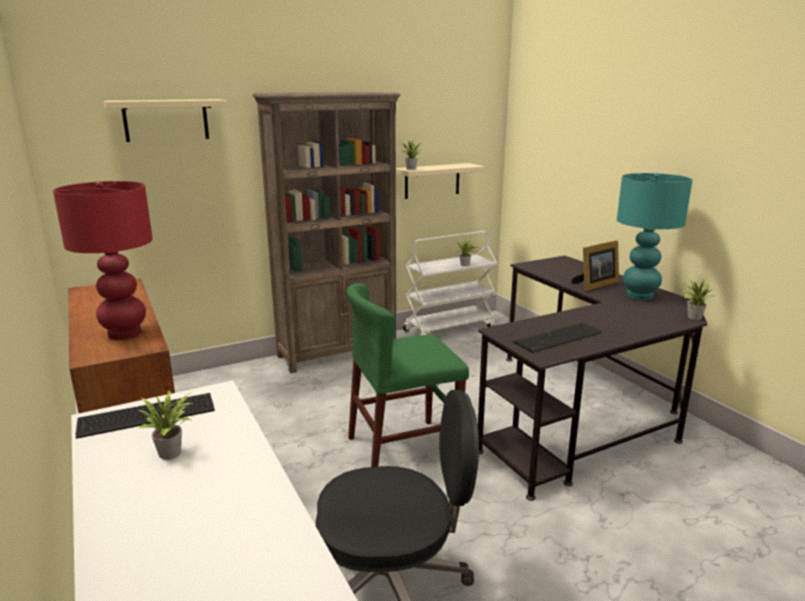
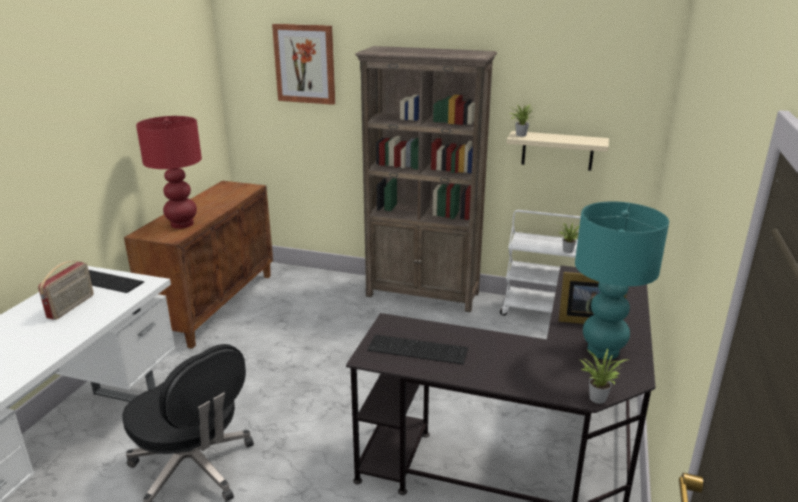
camera: 45 degrees right, 5 degrees up
beige shelf [104,99,228,142] -> picture [272,24,335,105]
potted plant [139,391,193,460] -> radio [38,261,94,320]
green chair [347,283,469,467] -> none

